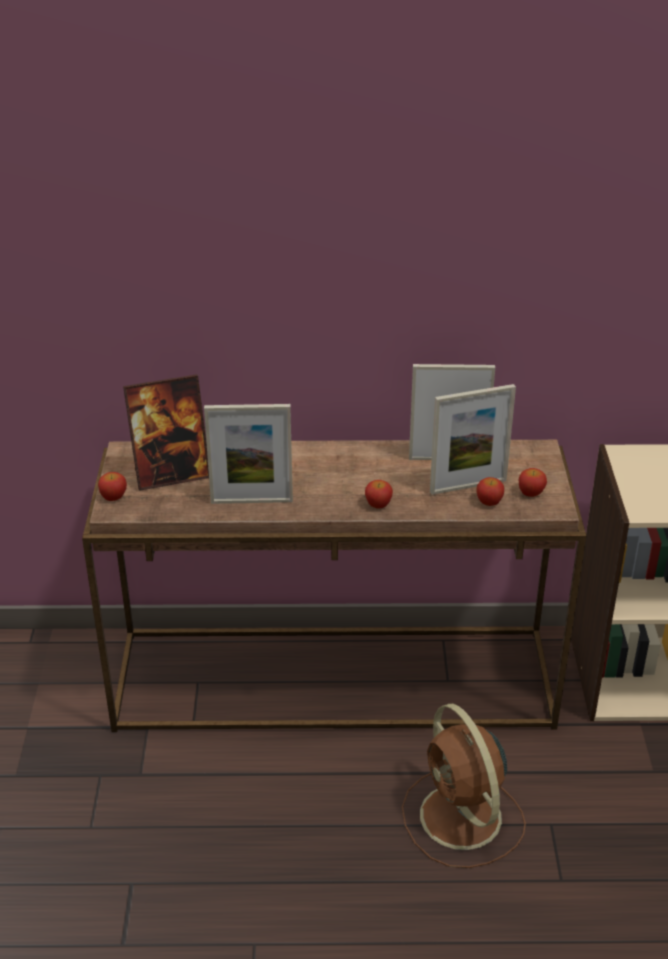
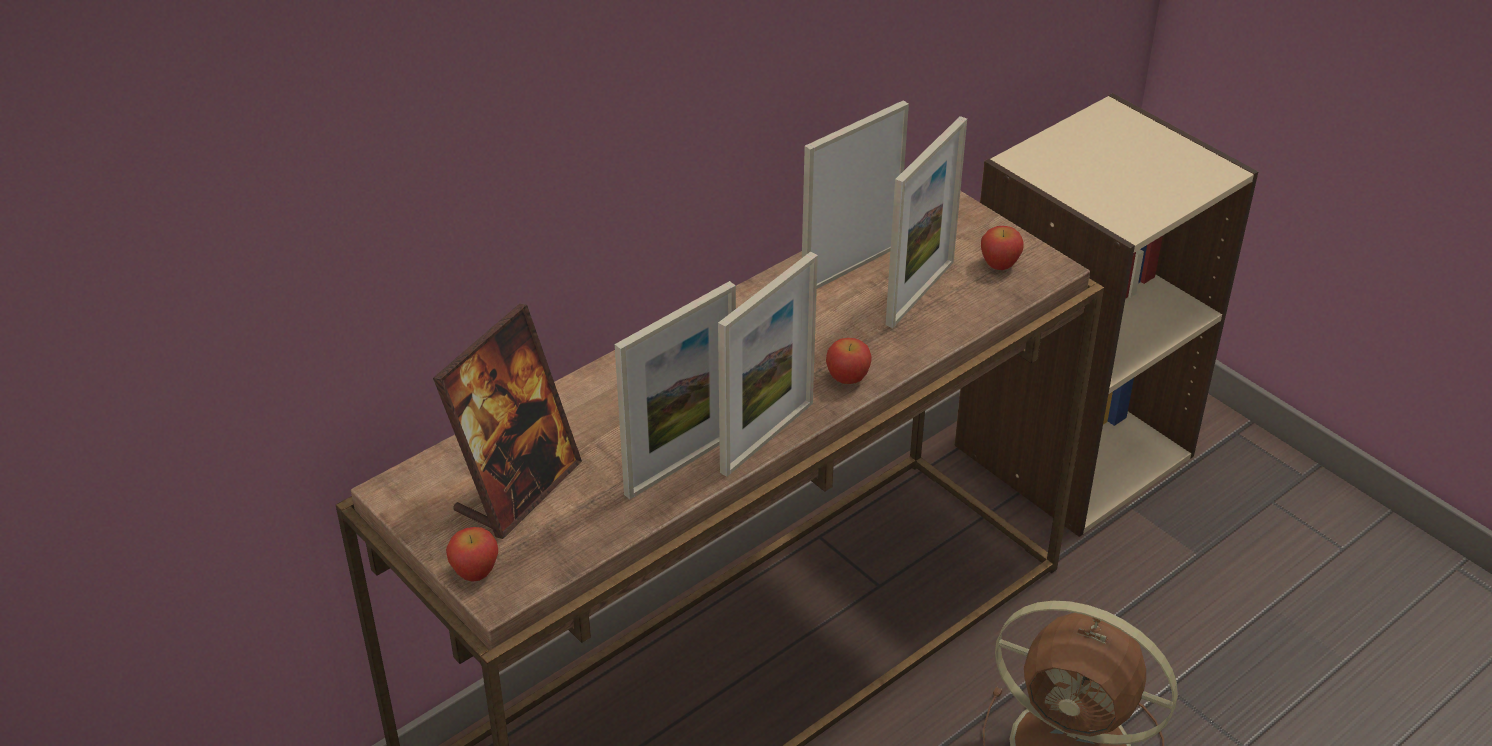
camera: 40 degrees left, 5 degrees up
apple [477,477,504,506] -> none
none -> picture frame [718,252,818,477]

